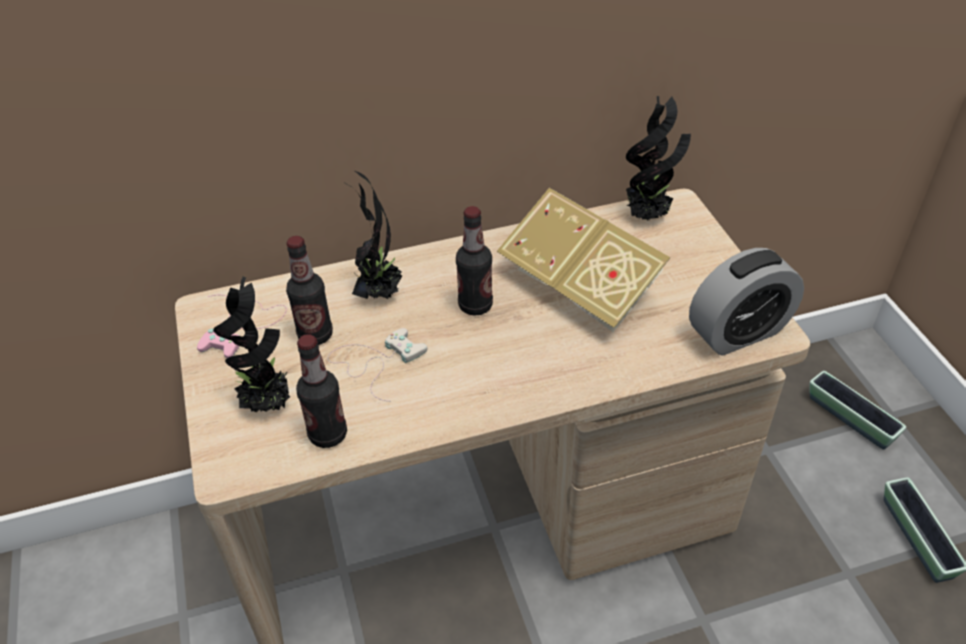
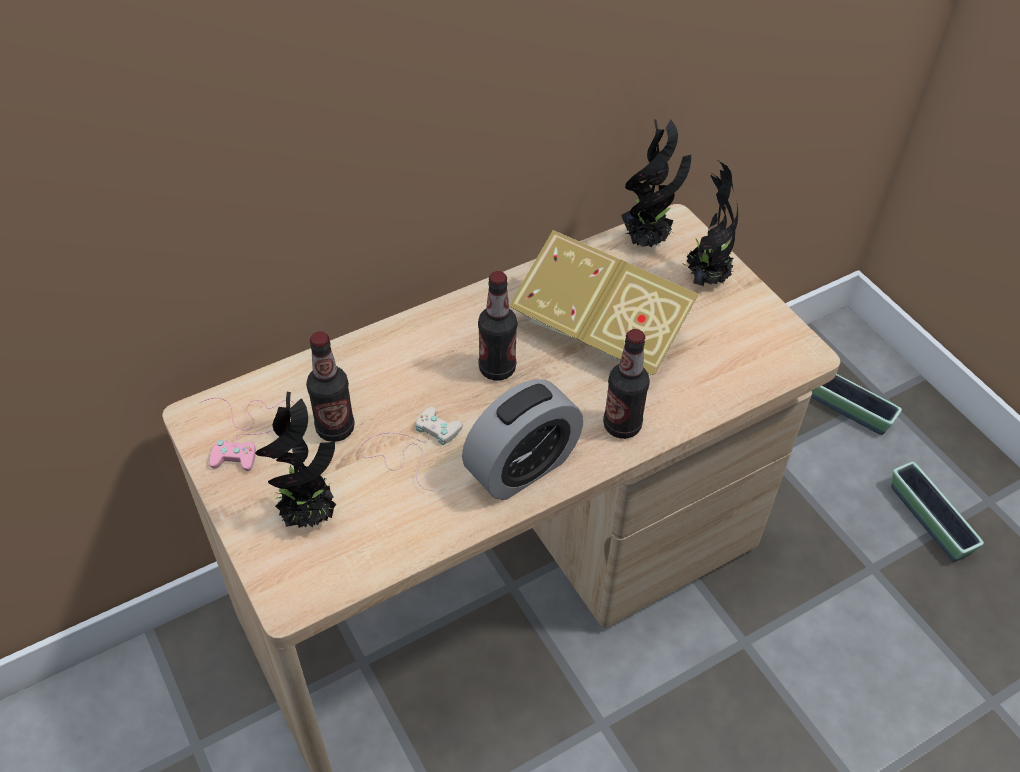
camera: 15 degrees left, 5 degrees up
bottle [296,334,347,448] -> bottle moved to [603,329,650,439]
potted plant [345,171,402,299] -> potted plant moved to [684,161,738,286]
alarm clock [689,248,804,356] -> alarm clock moved to [462,379,583,500]

